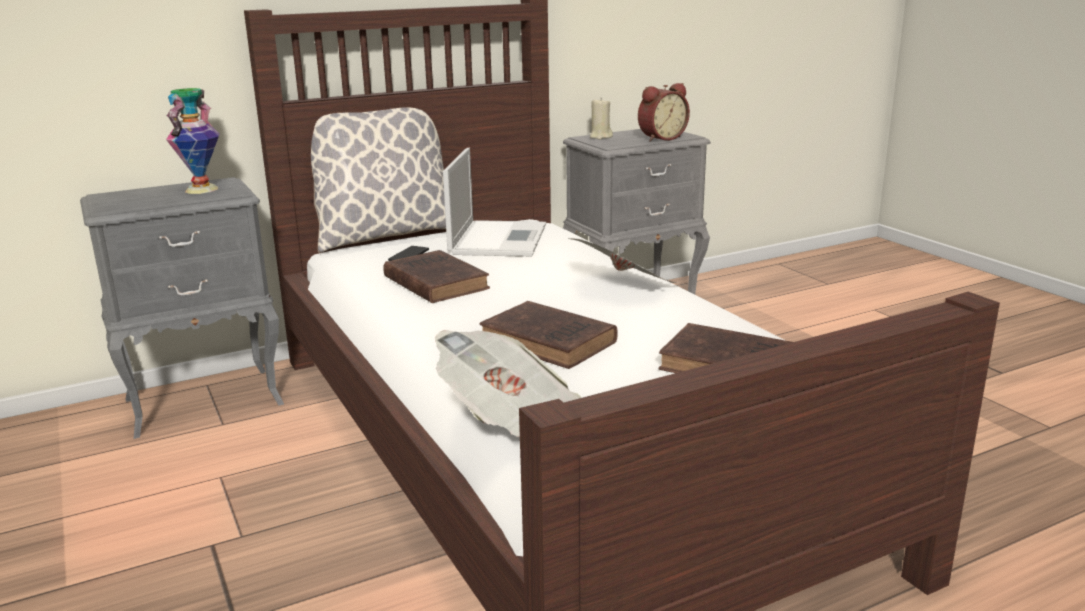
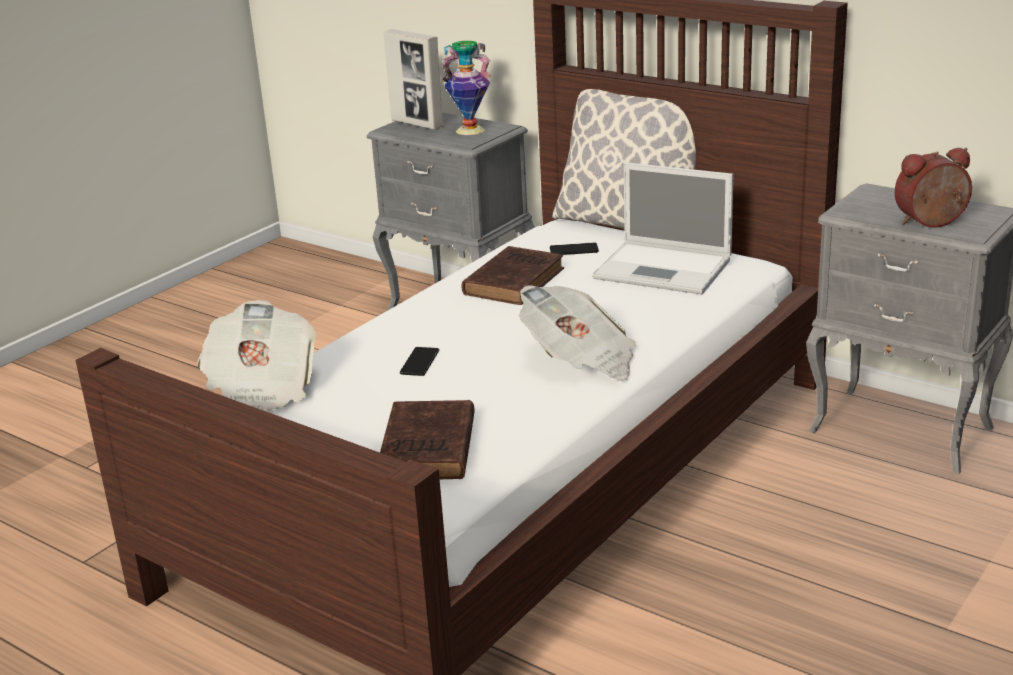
camera: 65 degrees right, 5 degrees up
laptop [443,148,546,257] -> laptop turned 45 degrees clockwise [592,162,733,295]
brown book [479,301,617,369] -> phone [400,347,439,376]
beige candle [590,98,613,139] -> none
alarm clock [638,83,690,142] -> alarm clock turned 135 degrees clockwise [894,148,972,228]
none -> picture frame [384,29,444,130]

